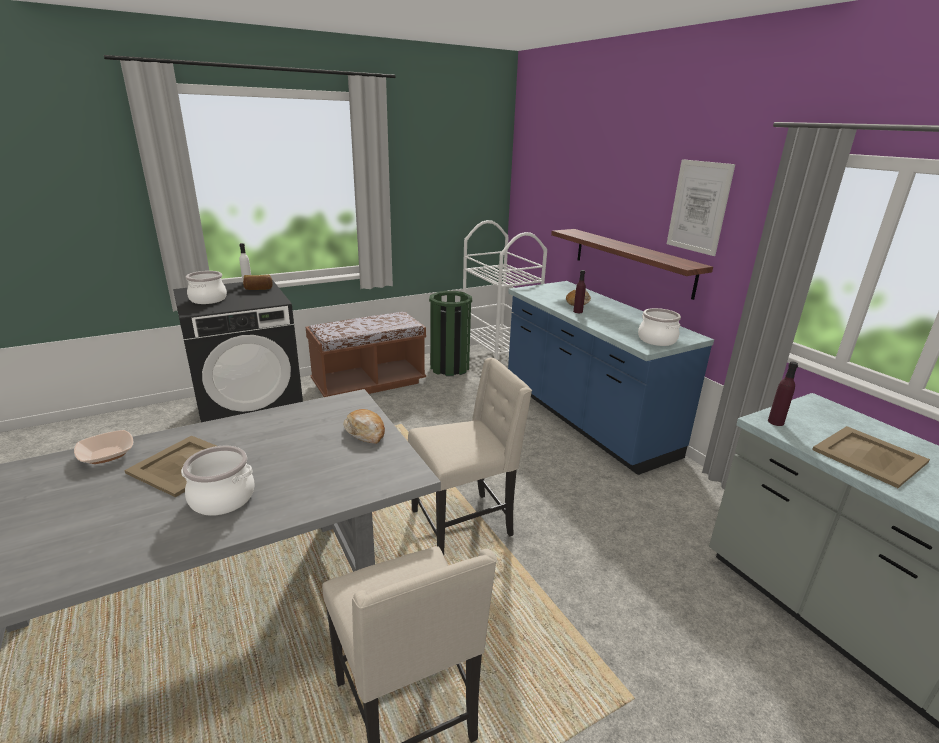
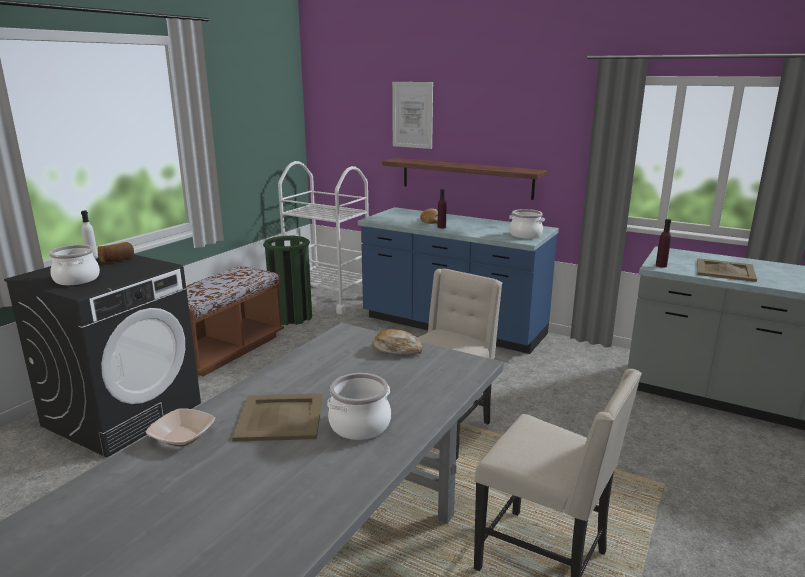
camera: 30 degrees left, 5 degrees down
picture [667,159,735,256] -> picture moved to [392,82,433,149]

